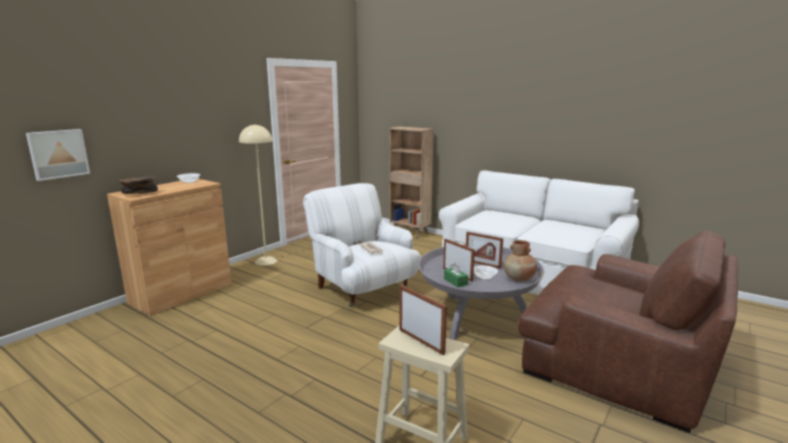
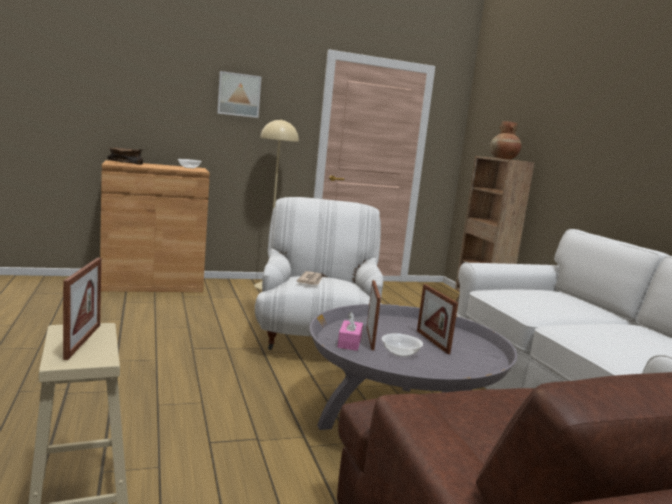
camera: 35 degrees right, 5 degrees down
picture [26,129,90,181] -> picture moved to [217,71,261,118]
green tissue box [444,263,468,288] -> pink tissue box [338,312,363,351]
brown vase [504,240,537,281] -> brown vase moved to [490,121,521,159]

